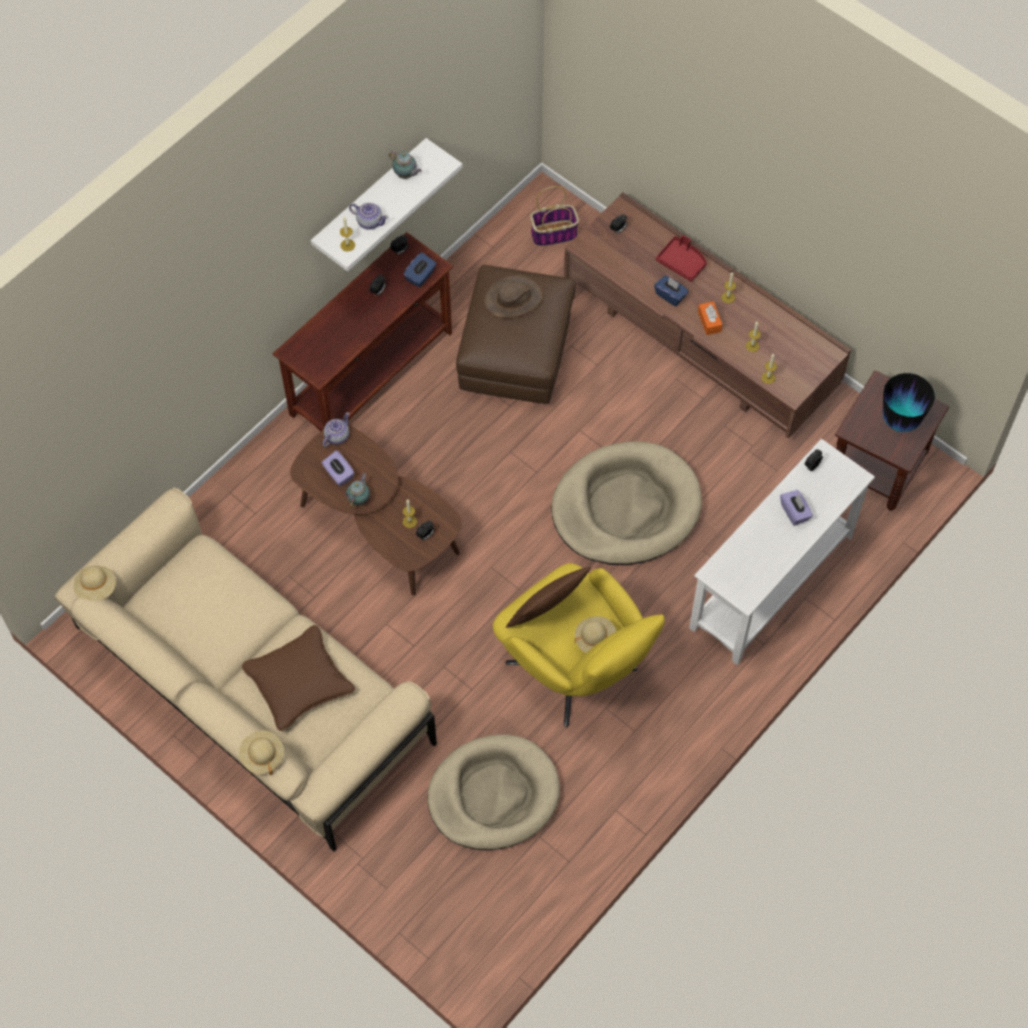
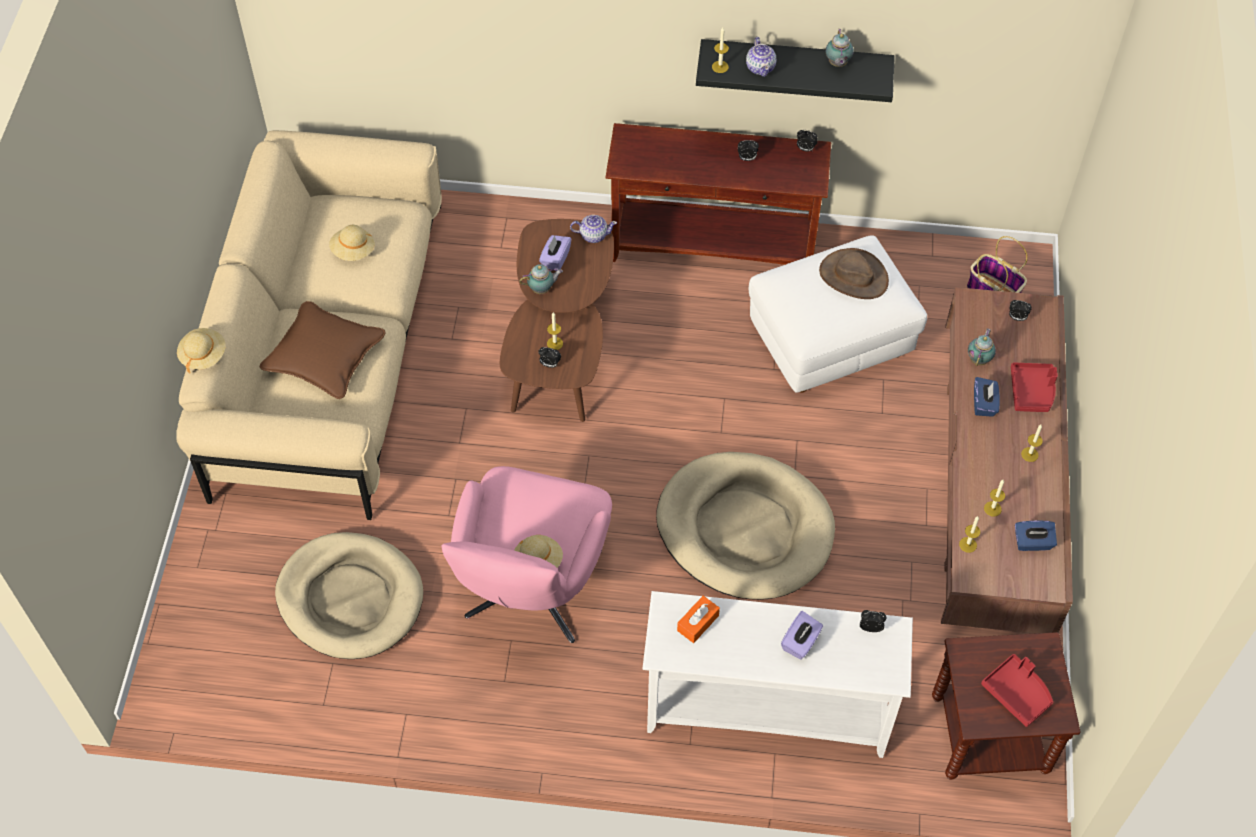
camera: 55 degrees right, 5 degrees down
beige hat [74,566,116,601] -> beige hat moved to [329,225,375,261]
white shelf [311,138,463,271] -> black shelf [696,39,895,102]
blue tissue box [404,252,436,287] -> blue tissue box moved to [1015,521,1057,551]
brown ottoman [456,265,576,404] -> white ottoman [749,235,927,393]
yellow armchair [493,563,665,727] -> pink armchair [442,466,612,643]
brown pillow [506,567,592,628] -> none
orange tissue box [698,301,723,335] -> orange tissue box moved to [677,596,720,643]
vase [883,373,935,432] -> red tray [981,654,1053,727]
none -> teapot [968,329,996,366]

